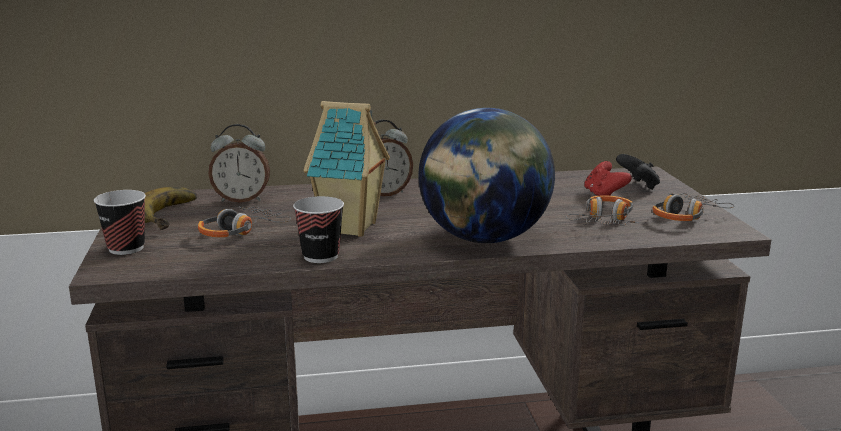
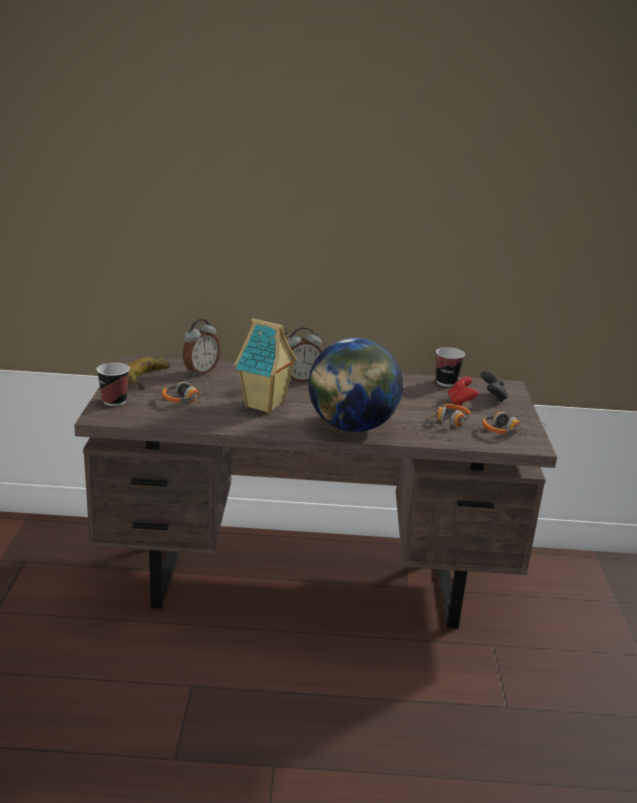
camera: 10 degrees right, 5 degrees up
alarm clock [209,124,270,203] -> alarm clock turned 60 degrees counterclockwise [183,319,220,376]
cup [293,196,344,263] -> cup moved to [436,347,465,387]

